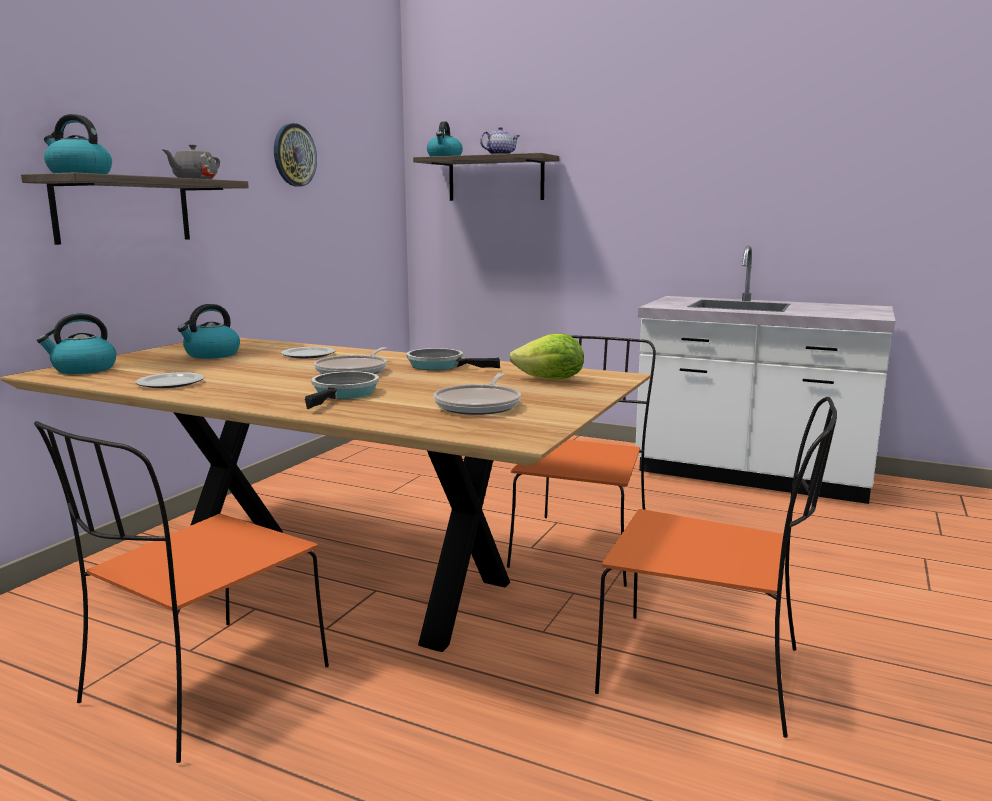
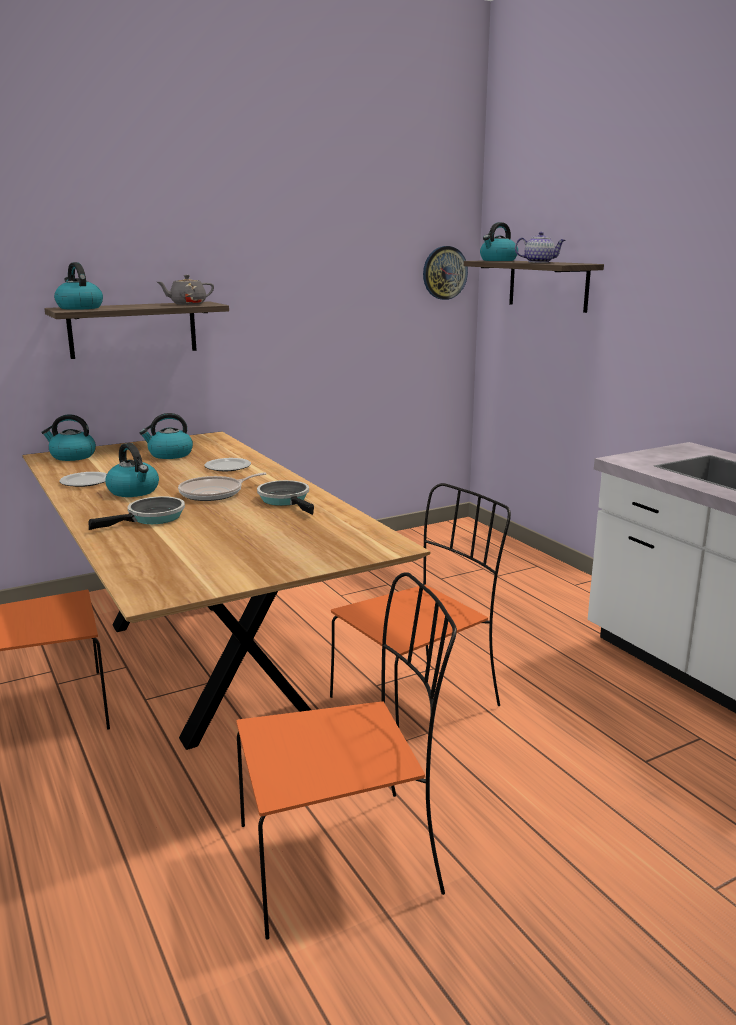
camera: 35 degrees right, 5 degrees up
wall clock [274,123,317,187] -> wall clock moved to [423,246,468,300]
frying pan [434,373,521,415] -> none
lettuce [510,333,584,380] -> none
orange chair [595,397,837,738] -> orange chair turned 75 degrees counterclockwise [237,572,457,940]
none -> kettle [105,443,159,497]

